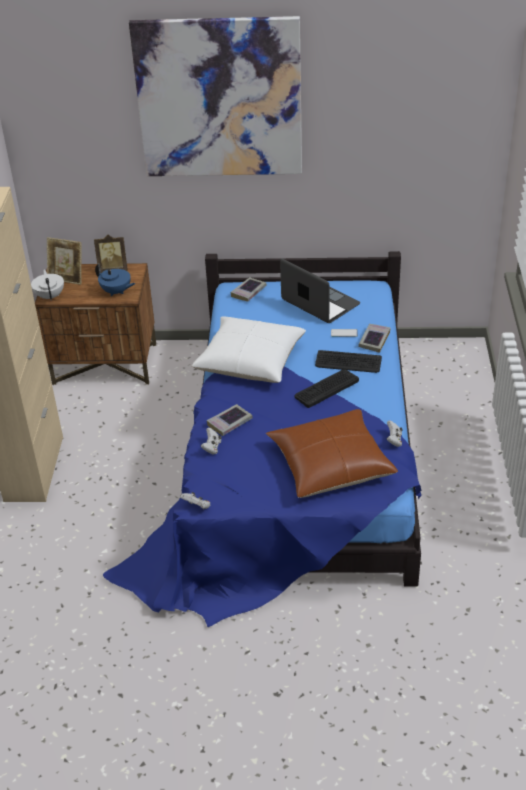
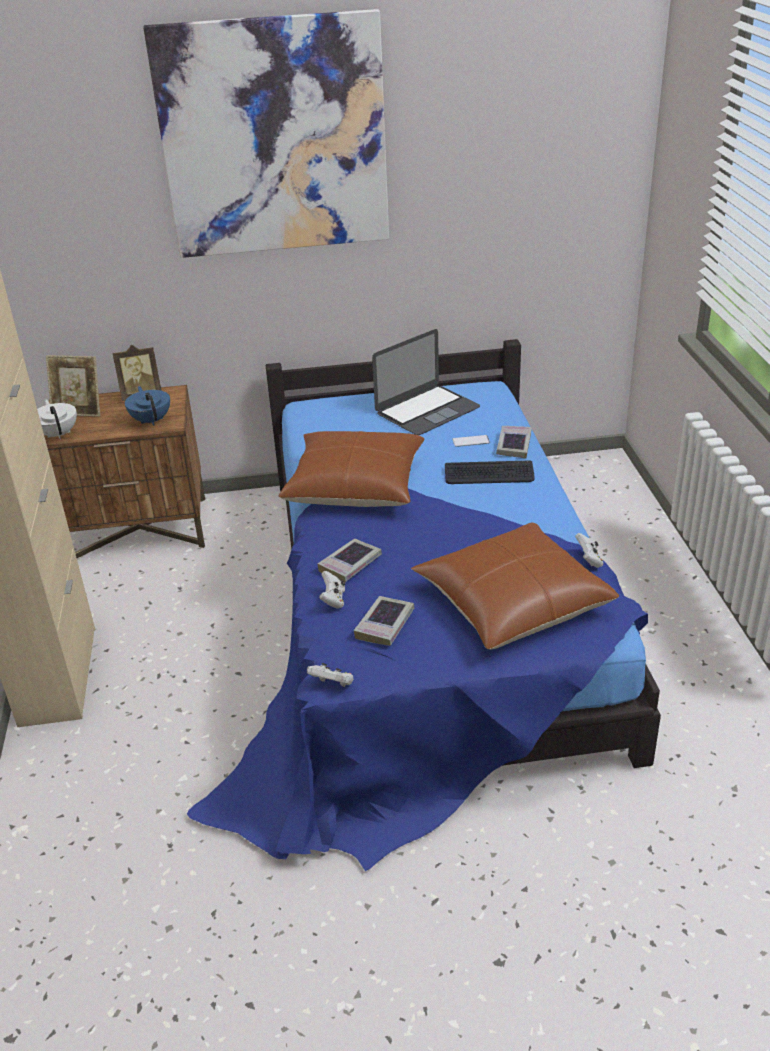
camera: 10 degrees left, 5 degrees down
blue teapot [95,264,135,296] -> blue teapot turned 135 degrees counterclockwise [125,386,170,425]
white pillow [192,317,306,383] -> brown pillow [279,431,424,507]
book [231,277,267,302] -> book moved to [354,596,414,646]
laptop [280,259,360,323] -> laptop turned 105 degrees clockwise [372,329,480,435]
keyboard [294,369,359,408] -> none

